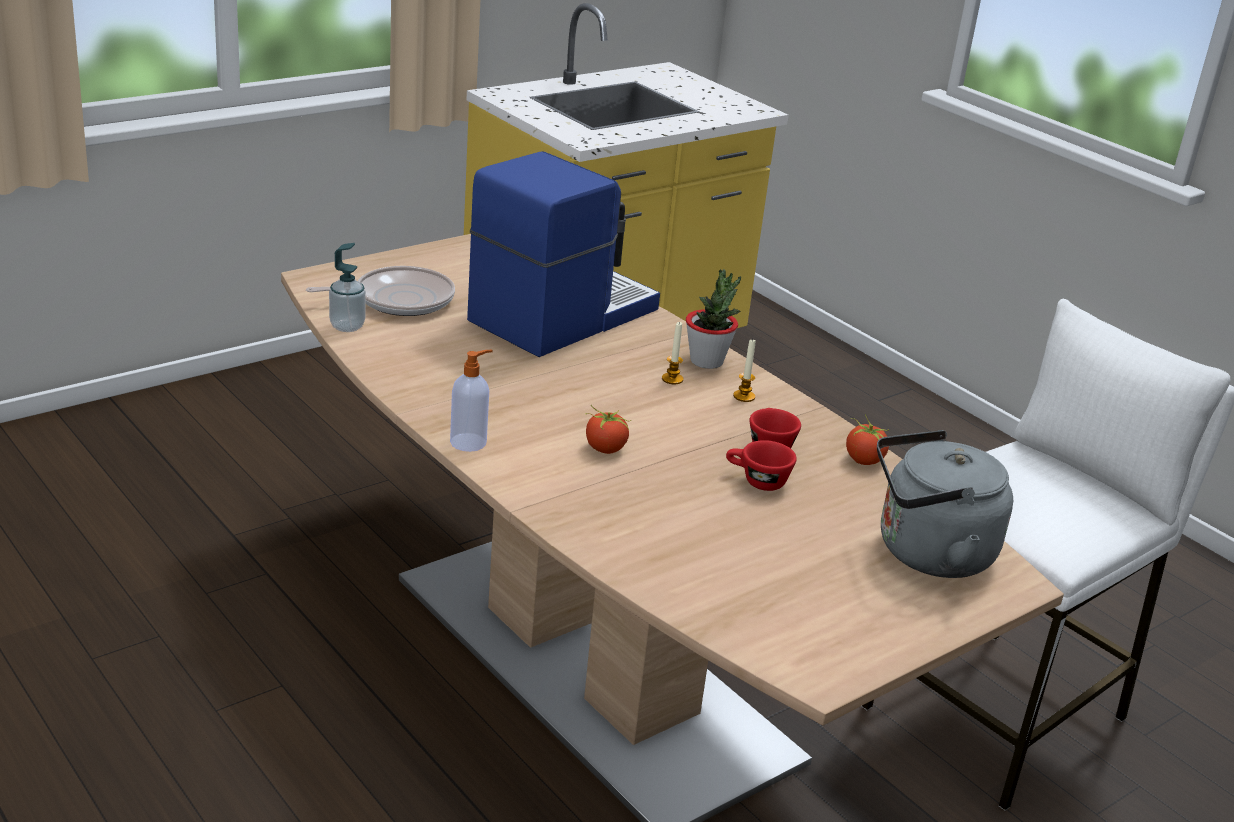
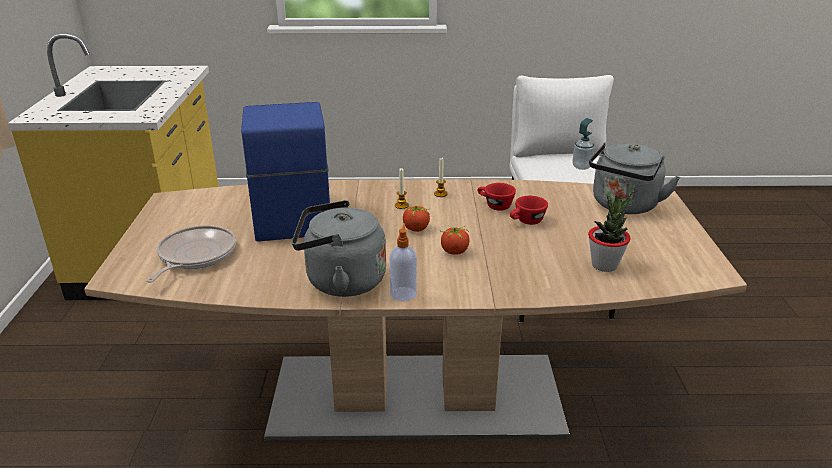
camera: 50 degrees left, 0 degrees up
soap dispenser [329,243,366,332] -> soap dispenser moved to [572,118,595,170]
potted plant [686,269,741,369] -> potted plant moved to [588,193,633,272]
tomato [846,414,889,465] -> tomato moved to [403,203,430,232]
none -> grey kettle [292,200,386,297]

